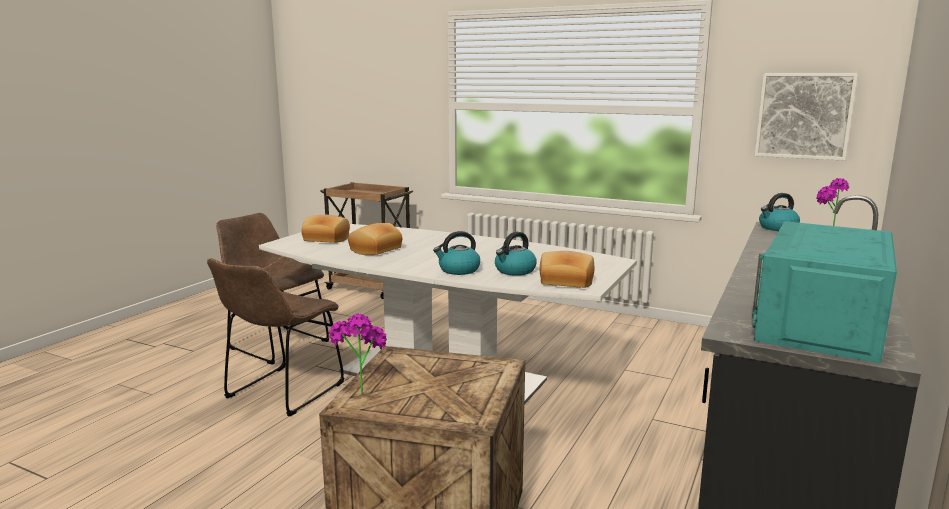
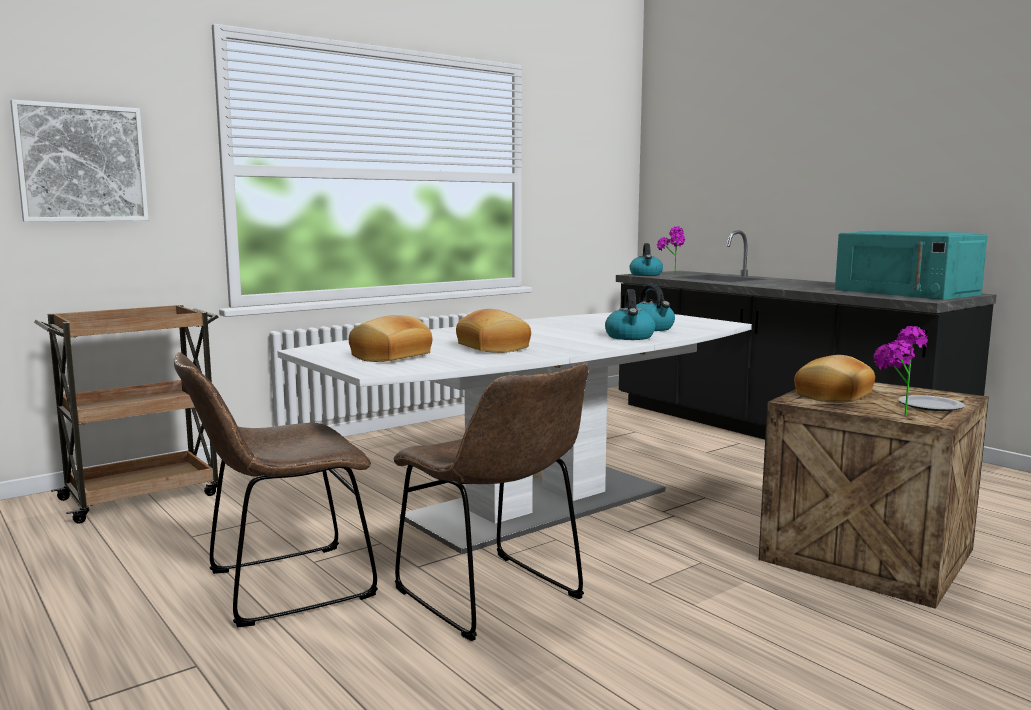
camera: 65 degrees left, 5 degrees down
bread [540,251,594,288] -> bread moved to [794,355,875,402]
picture [755,73,858,161] -> picture moved to [10,100,149,222]
none -> plate [898,395,965,411]

